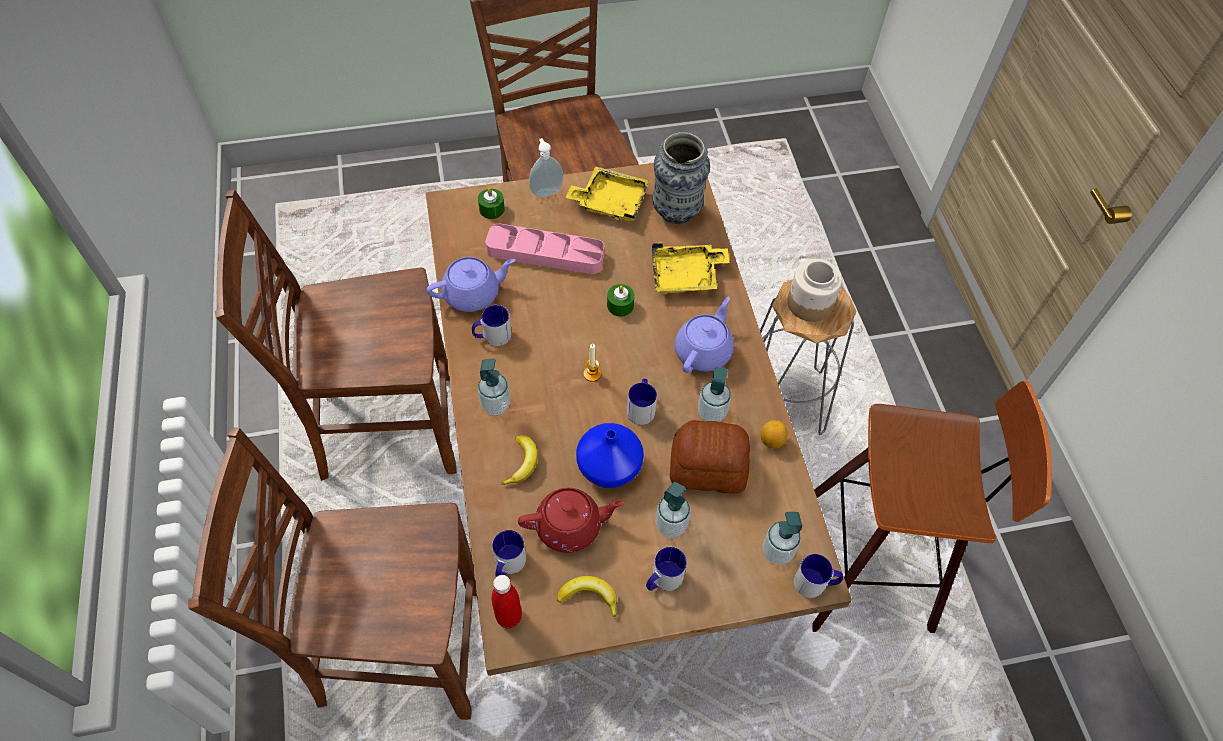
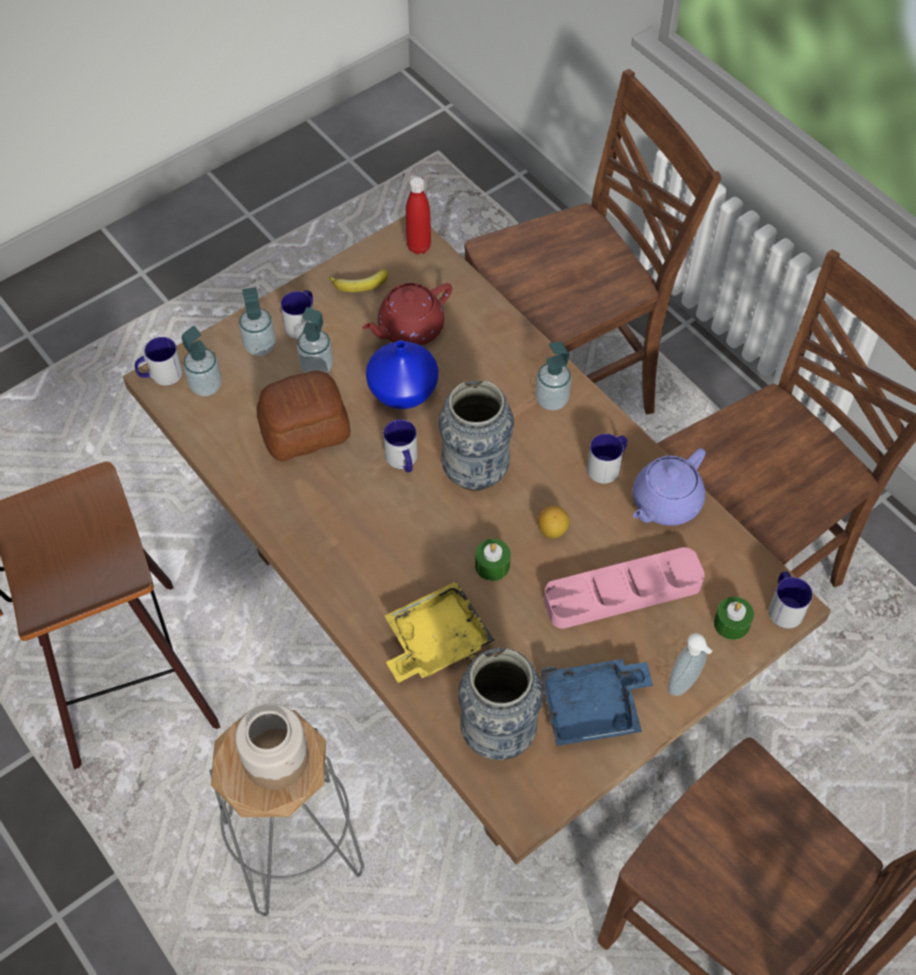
camera: 155 degrees right, 0 degrees up
mug [492,530,526,577] -> mug moved to [769,572,813,629]
banana [500,435,538,485] -> none
yellow tray [565,166,649,221] -> blue tray [541,659,653,746]
candle [584,344,601,382] -> vase [439,380,514,491]
purple teapot [675,297,734,373] -> none
soap dispenser [698,367,731,422] -> soap dispenser moved to [239,287,276,356]
lemon [761,420,788,448] -> lemon moved to [538,506,570,539]

